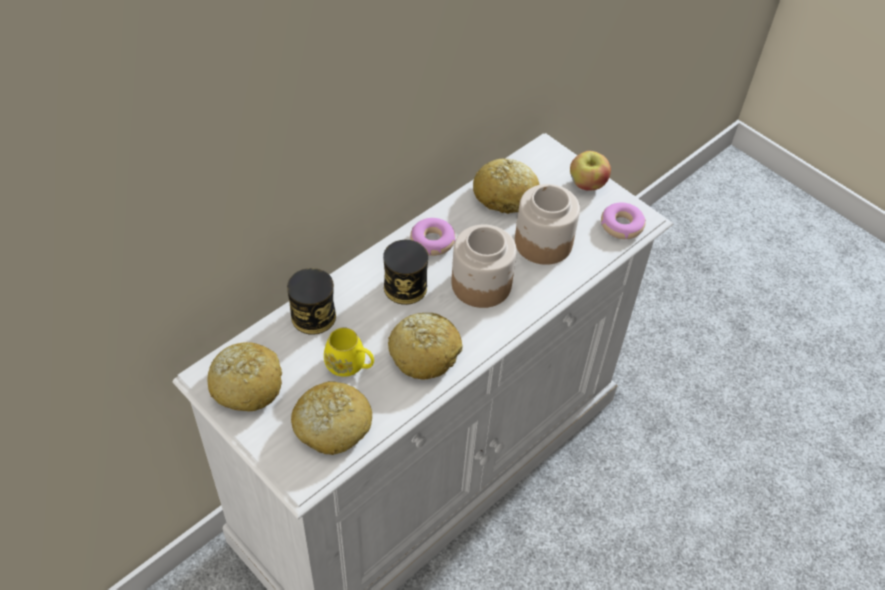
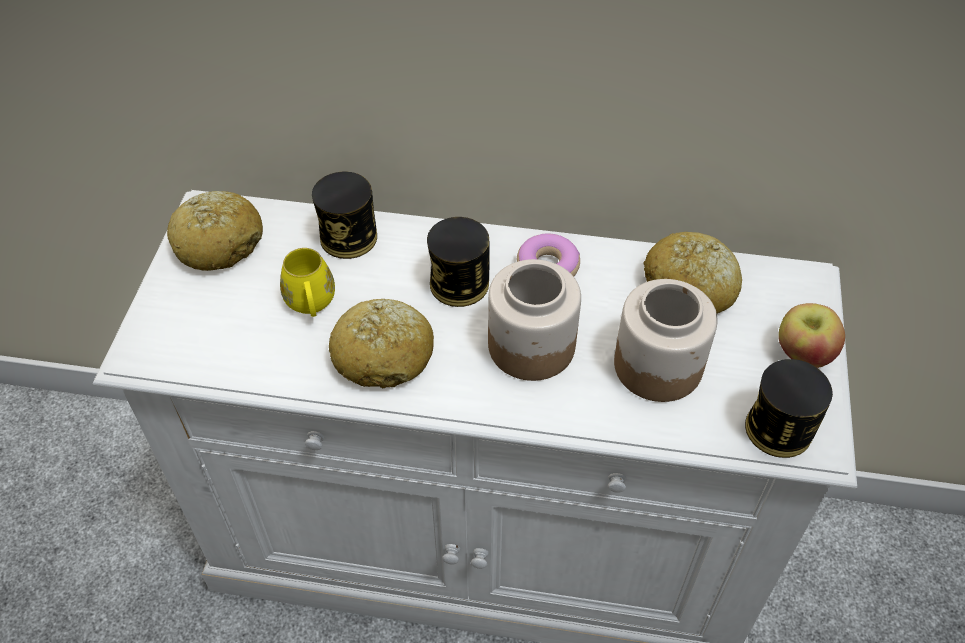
camera: 55 degrees right, 0 degrees up
bread [291,381,372,455] -> none
donut [601,202,646,239] -> can [745,359,833,458]

